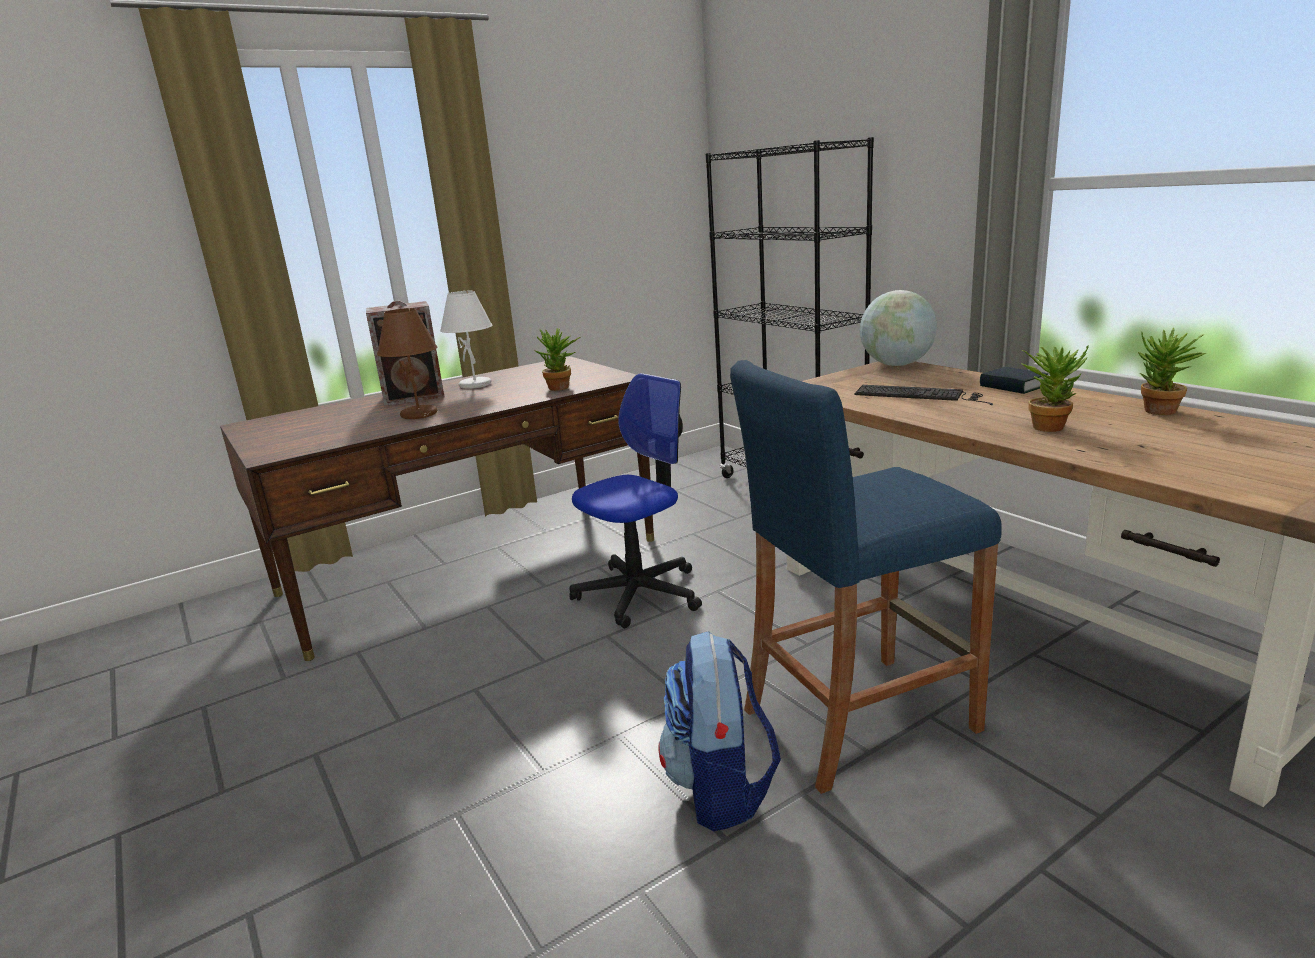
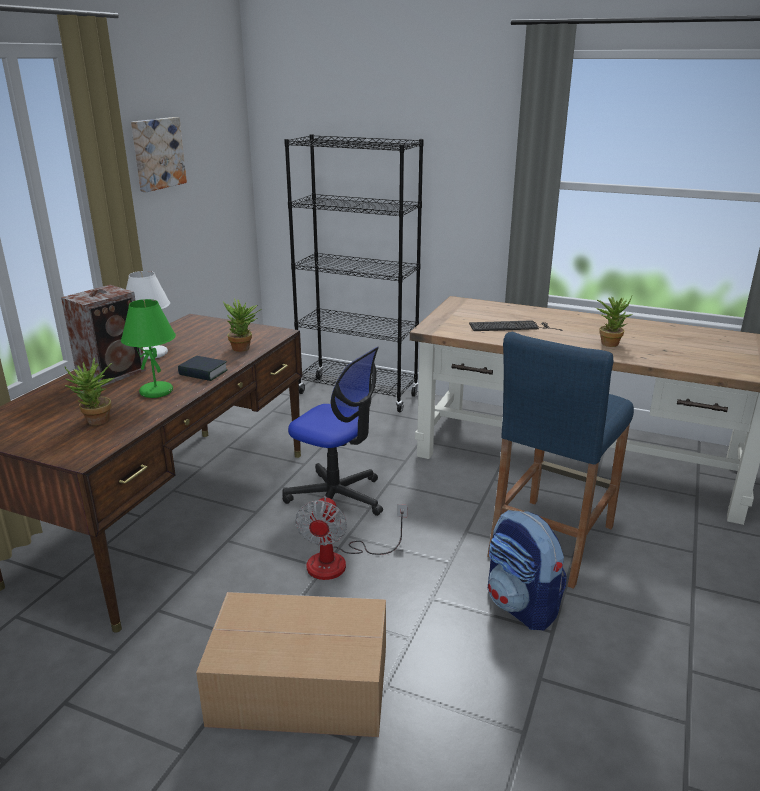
camera: 35 degrees left, 5 degrees up
brown table lamp [377,308,438,419] -> green table lamp [121,299,176,398]
office chair [569,373,702,628] -> office chair turned 105 degrees clockwise [282,347,383,516]
globe [860,290,937,366] -> none
book [980,367,1048,394] -> book moved to [178,356,228,381]
potted plant [1138,328,1206,415] -> potted plant moved to [64,357,114,425]
none -> picture [131,117,187,192]
none -> cardboard box [196,592,386,737]
none -> fan [295,496,407,580]

